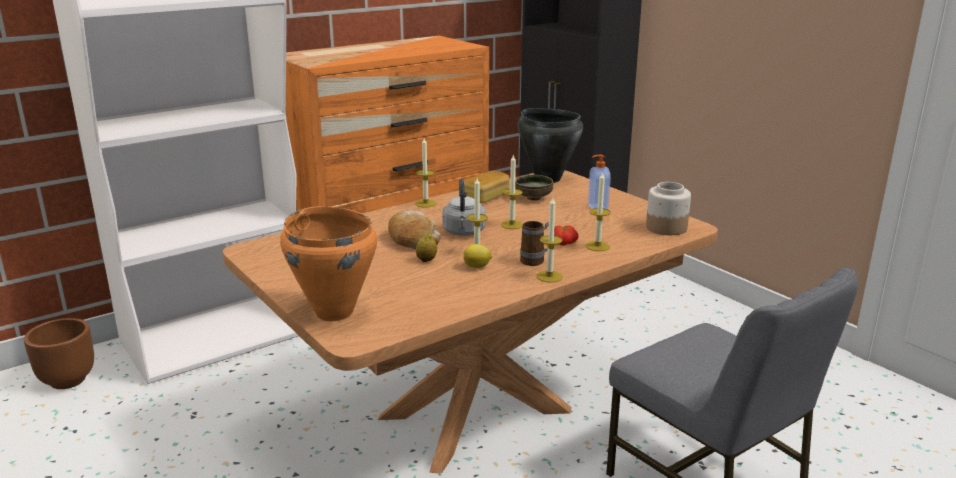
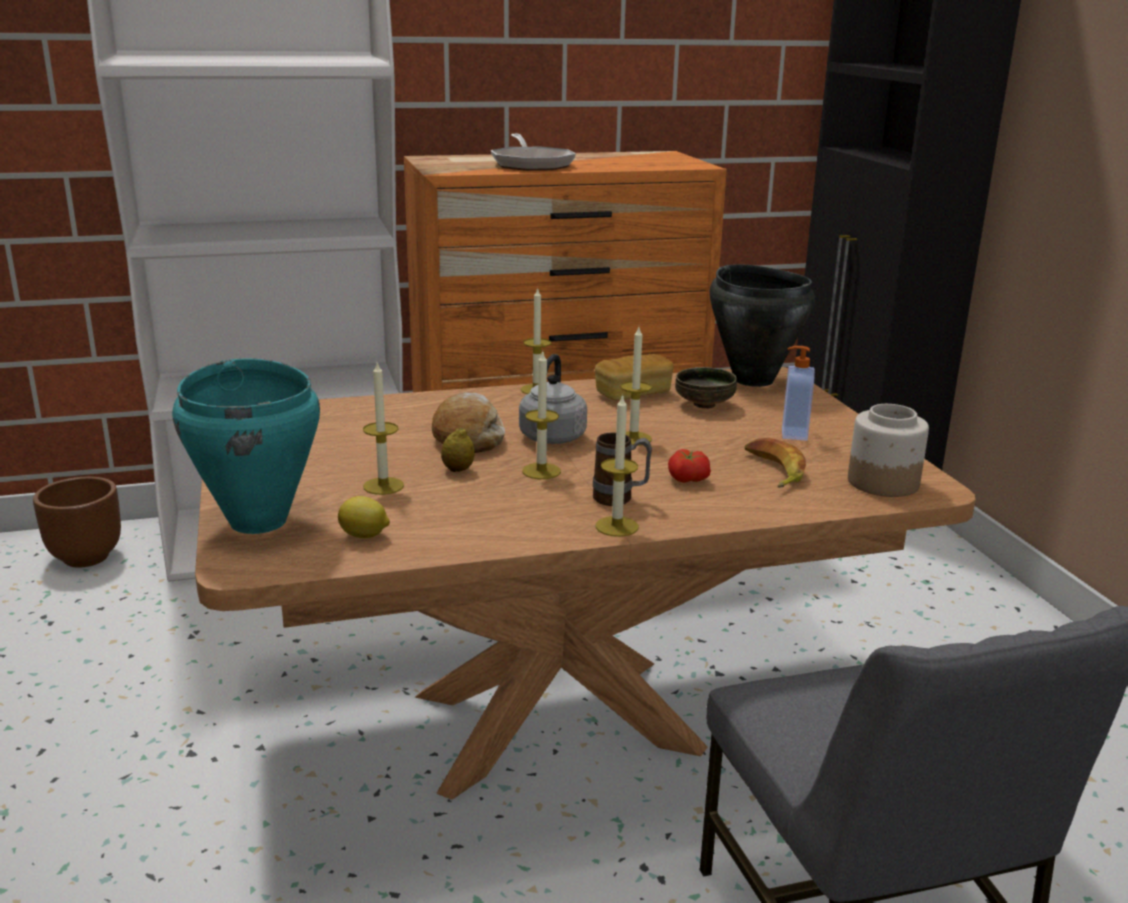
camera: 20 degrees right, 0 degrees up
orange cooking pot [280,206,377,321] -> turquoise cooking pot [172,359,320,534]
lemon [464,244,492,268] -> lemon moved to [338,496,390,538]
candle [586,171,610,251] -> candle moved to [363,361,404,495]
none -> frying pan [491,134,576,171]
none -> banana [745,438,806,488]

